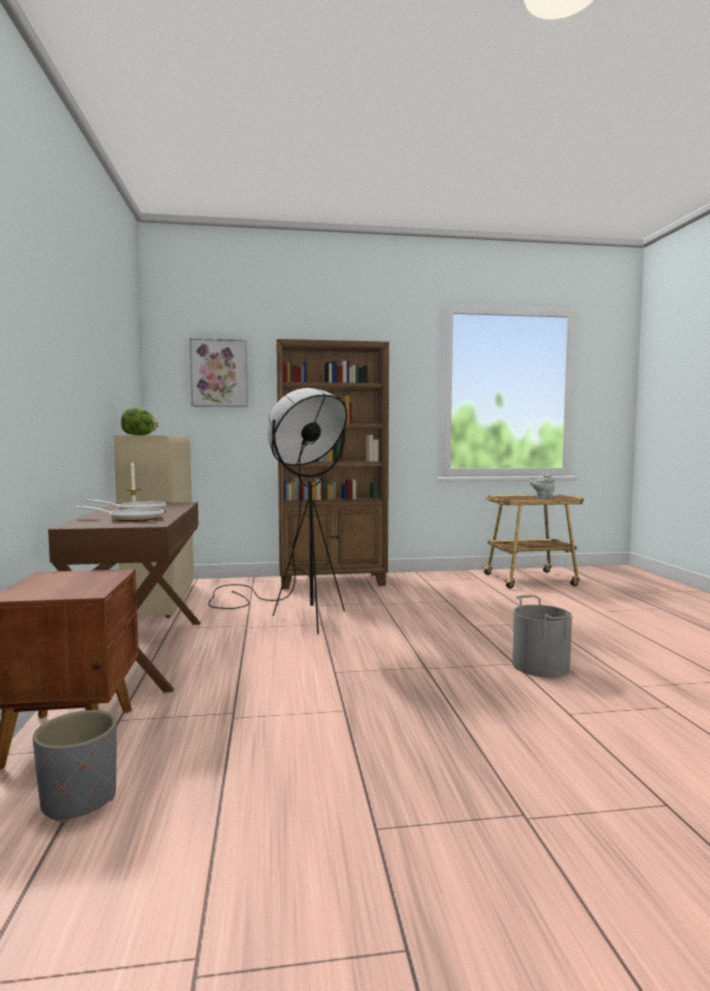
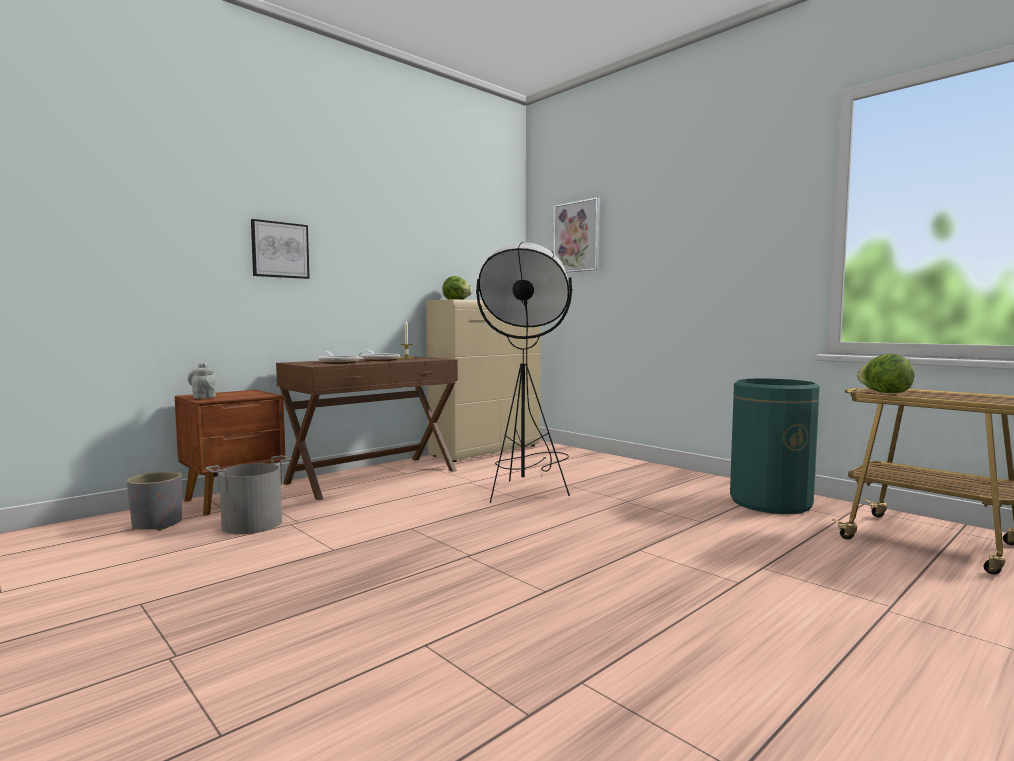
camera: 55 degrees right, 0 degrees up
brown bookcase [276,339,389,589] -> none
grey bucket [512,595,572,678] -> grey bucket moved to [205,455,292,534]
grey teapot [530,474,555,499] -> grey teapot moved to [188,362,216,399]
none -> picture [251,219,310,279]
none -> green trash can [730,379,820,514]
none -> lettuce [857,354,914,393]

